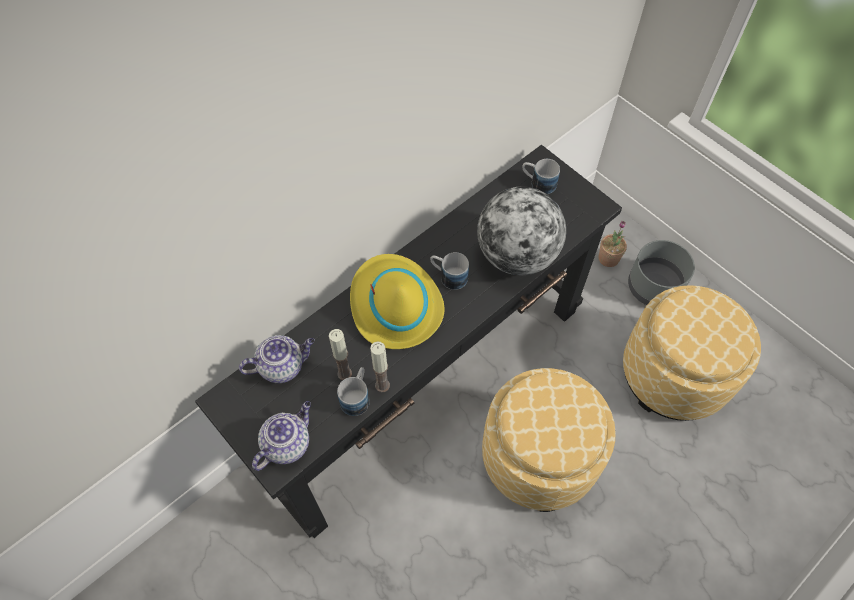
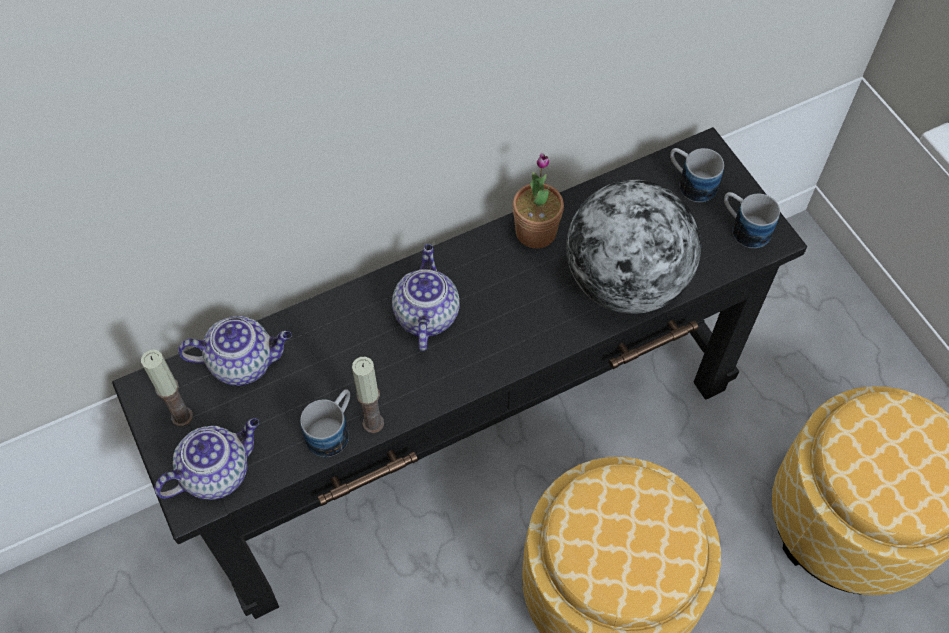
camera: 15 degrees right, 0 degrees up
candle [329,329,352,380] -> candle moved to [141,349,193,427]
yellow hat [350,254,445,349] -> teapot [392,244,460,351]
mug [430,252,469,290] -> mug moved to [724,192,780,248]
potted plant [598,221,627,267] -> potted plant moved to [513,153,564,248]
grey planter [628,240,695,305] -> none

